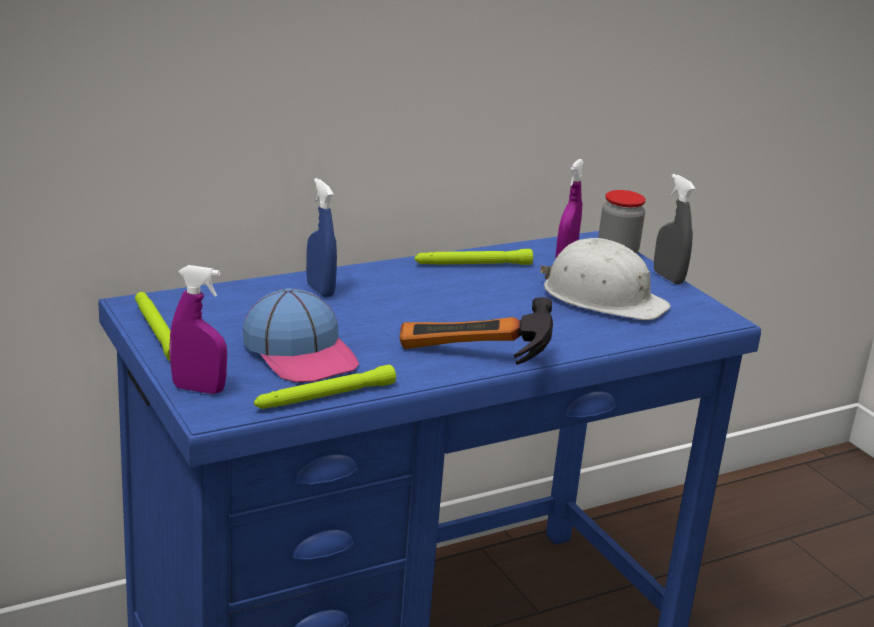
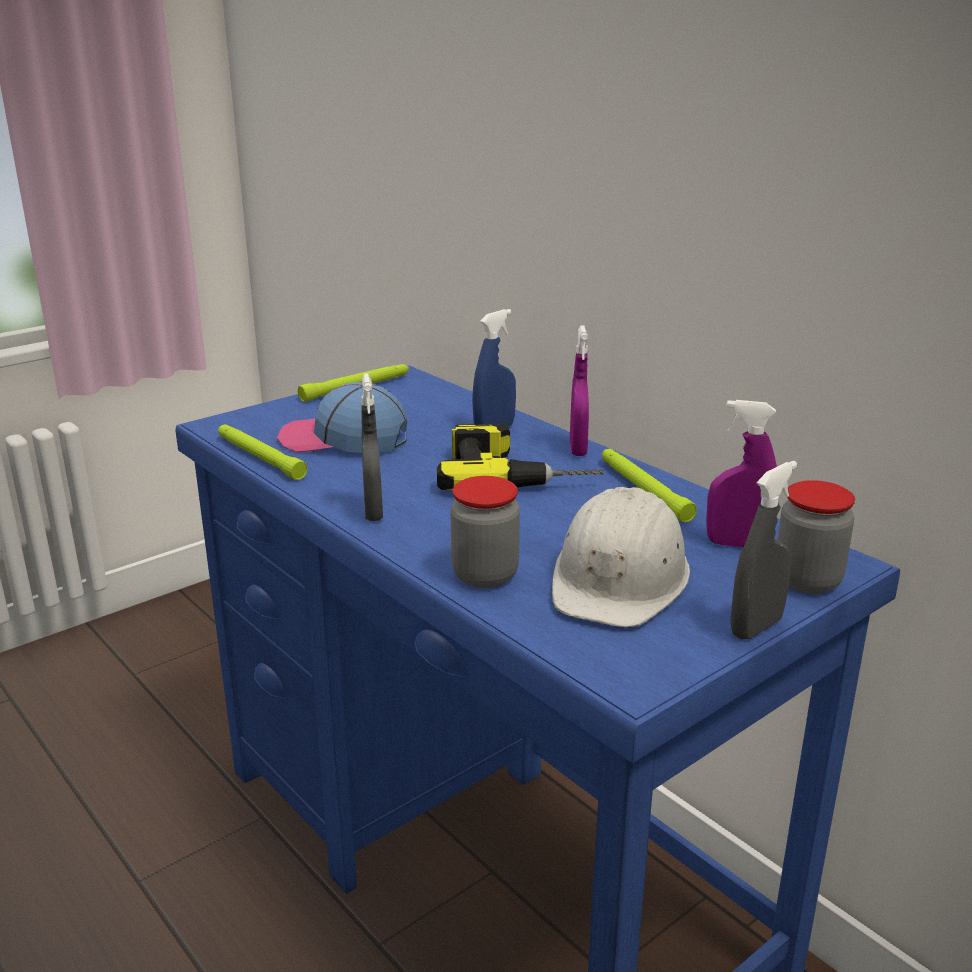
camera: 80 degrees right, 0 degrees up
purple spray bottle [169,265,227,394] -> purple spray bottle moved to [570,326,589,456]
cap [243,288,359,382] -> cap turned 60 degrees clockwise [277,382,407,453]
hammer [399,297,553,365] -> grey spray bottle [361,373,383,521]
none -> power drill [437,424,604,490]
none -> jar [450,476,520,588]

